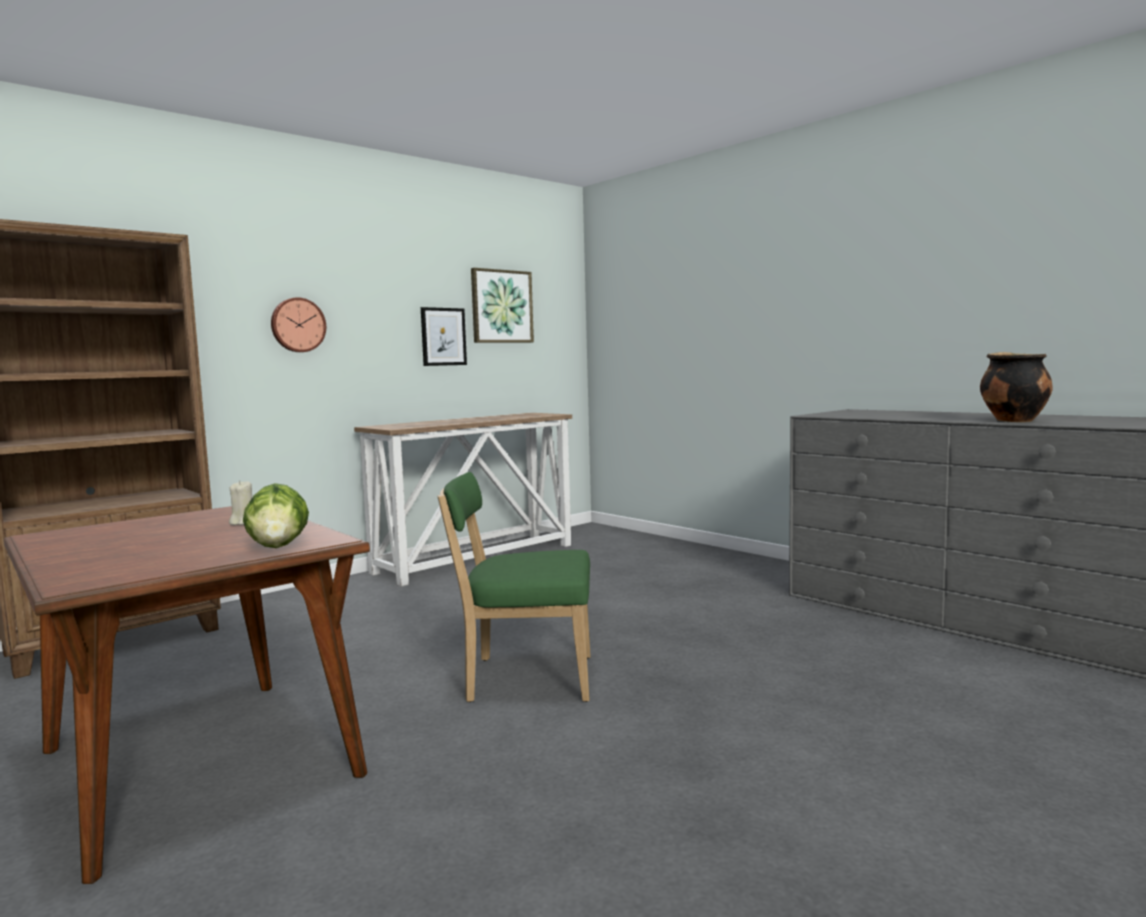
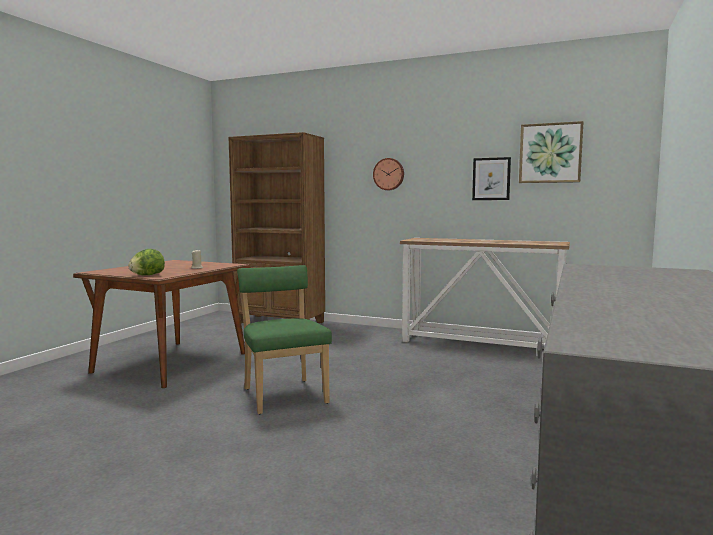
camera: 65 degrees right, 0 degrees up
cooking pot [980,352,1053,422] -> none

